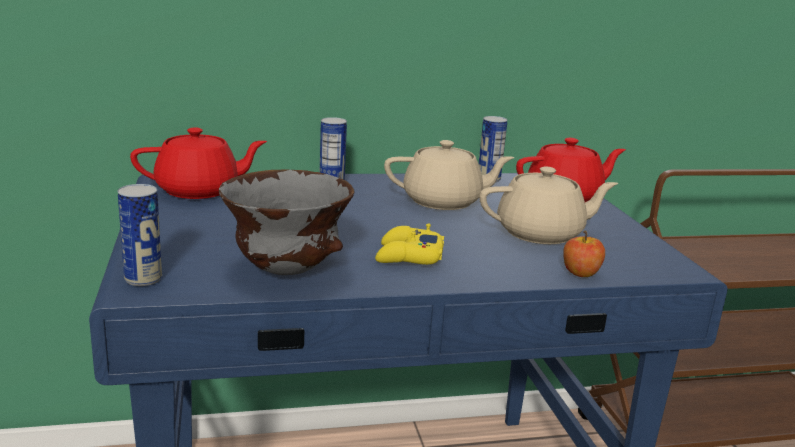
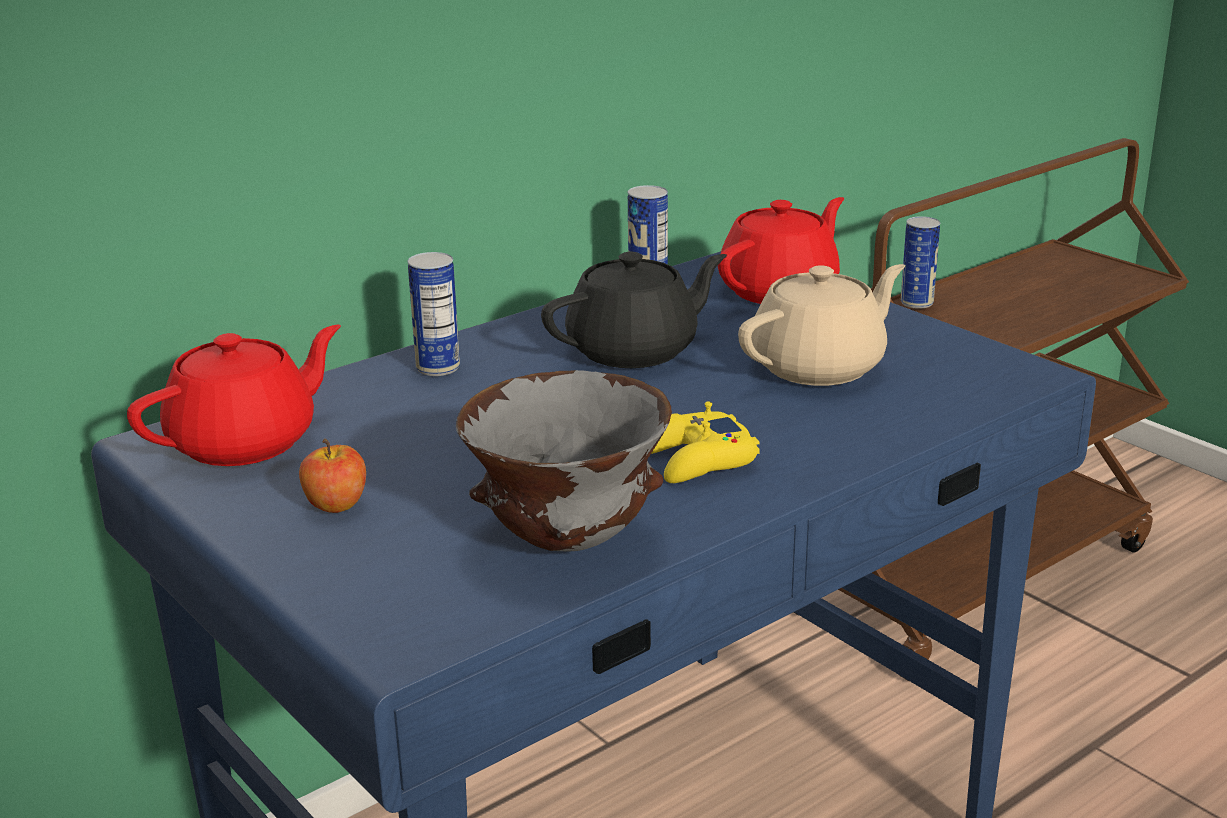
camera: 25 degrees left, 5 degrees up
can [117,184,162,286] -> can moved to [901,216,940,309]
beige teapot [384,140,515,210] -> black teapot [541,252,727,368]
apple [563,231,605,277] -> apple moved to [299,439,366,513]

